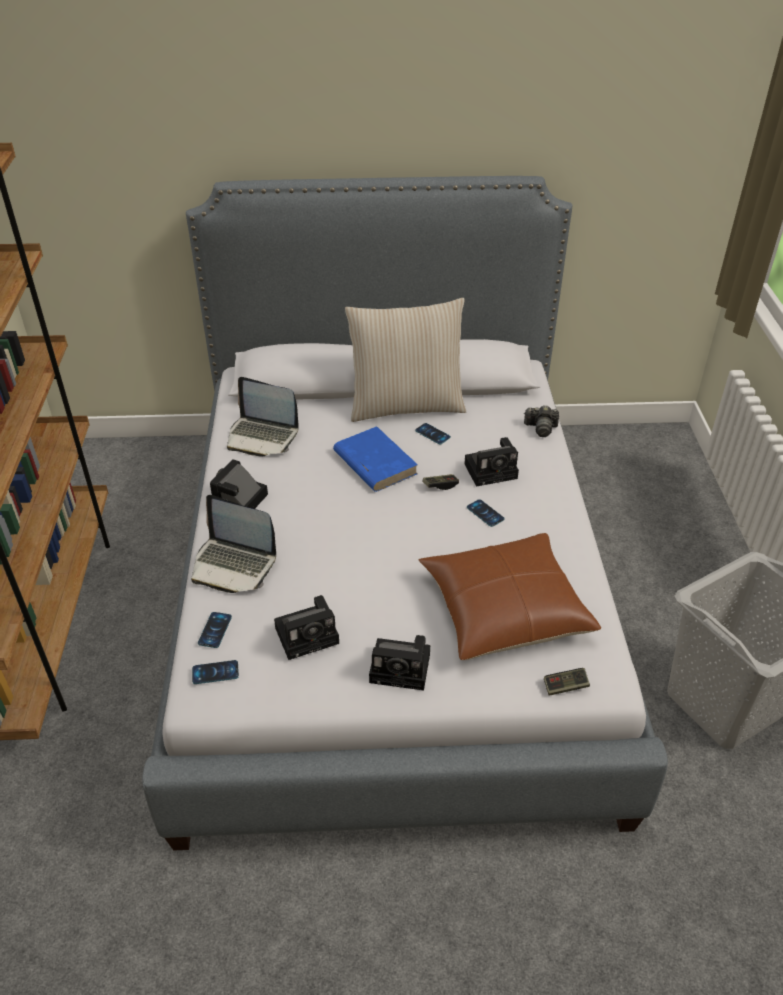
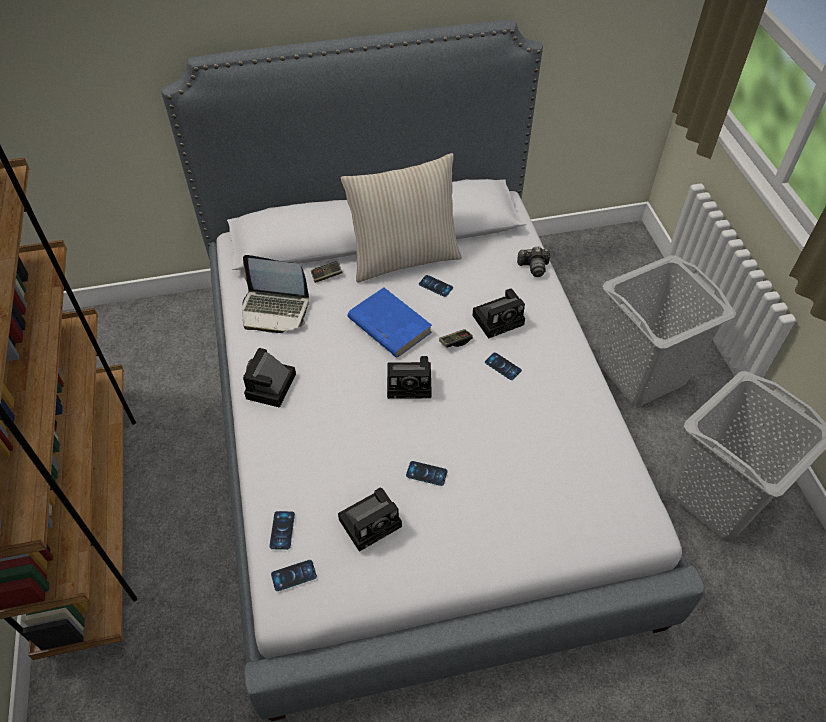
camera: 10 degrees left, 10 degrees up
laptop [191,495,276,593] -> none
camera [369,635,430,690] -> camera moved to [387,356,432,399]
brown pillow [419,533,601,660] -> none
game controller [544,668,590,696] -> game controller moved to [311,261,342,283]
none -> phone [406,461,448,486]
none -> grey laundry basket [598,255,736,406]

